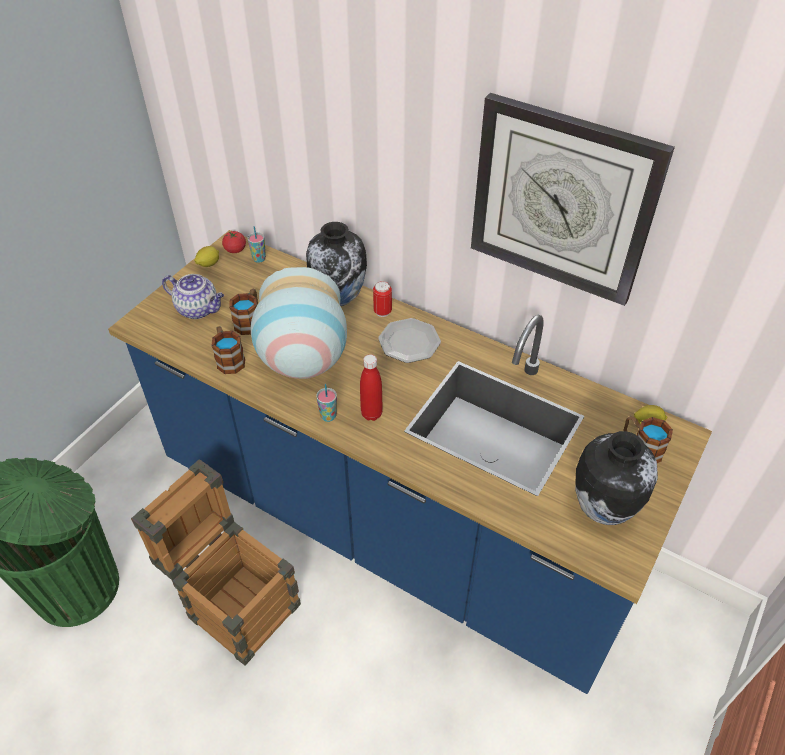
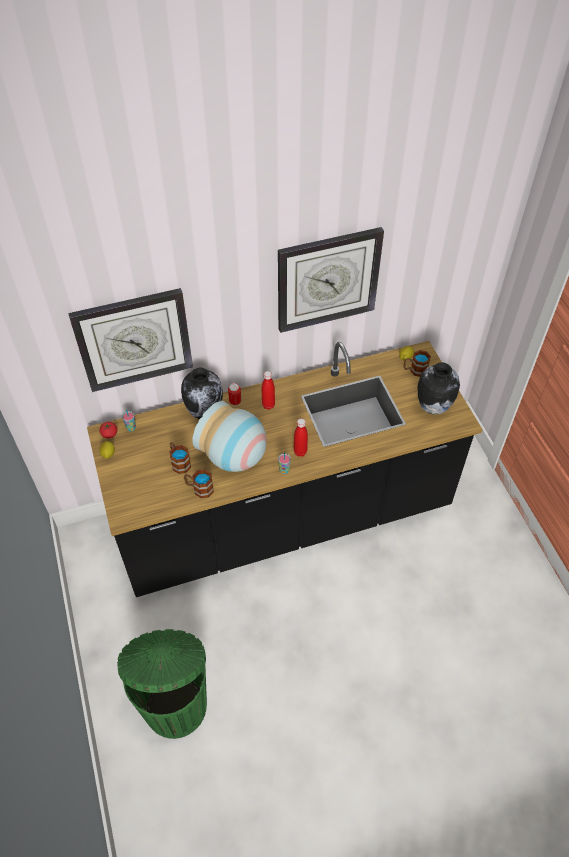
camera: 50 degrees left, 5 degrees up
blue counter [108,230,712,694] -> black counter [87,341,483,597]
crate [131,459,301,665] -> none
teapot [162,274,224,319] -> none
plate [378,318,441,363] -> red bottle [262,371,275,410]
none -> wall clock [68,288,193,392]

